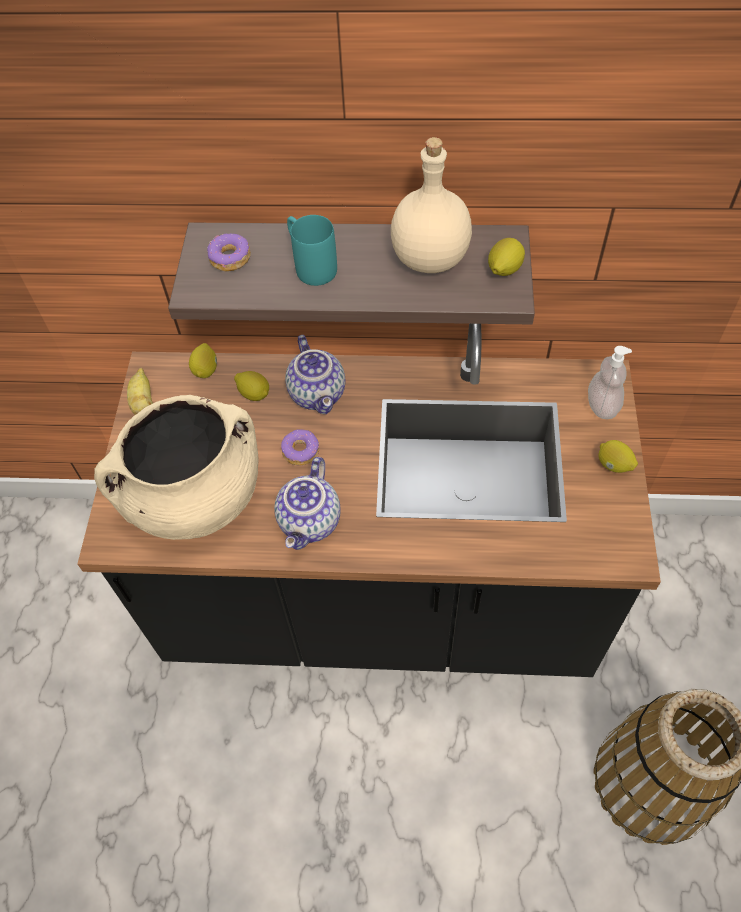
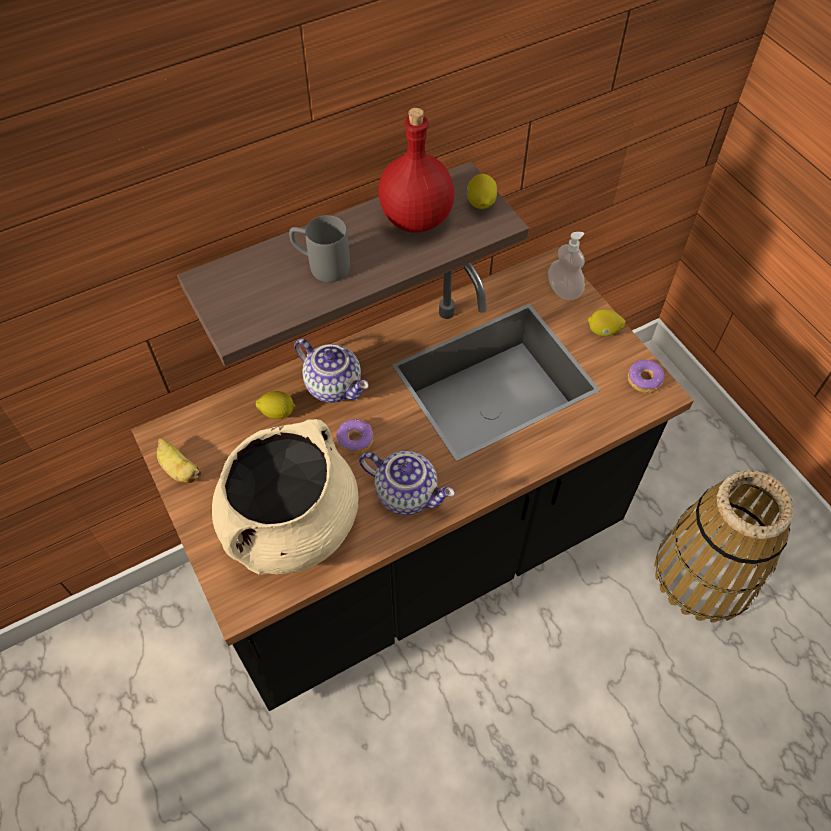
camera: 35 degrees left, 0 degrees up
lemon [189,343,217,378] -> none
donut [207,234,251,271] -> donut moved to [628,360,665,393]
teapot [274,457,341,550] -> teapot turned 45 degrees counterclockwise [359,451,455,515]
turquoise mug [287,215,337,286] -> grey mug [289,215,350,282]
beige bottle [391,137,472,273] -> red bottle [378,108,454,232]

